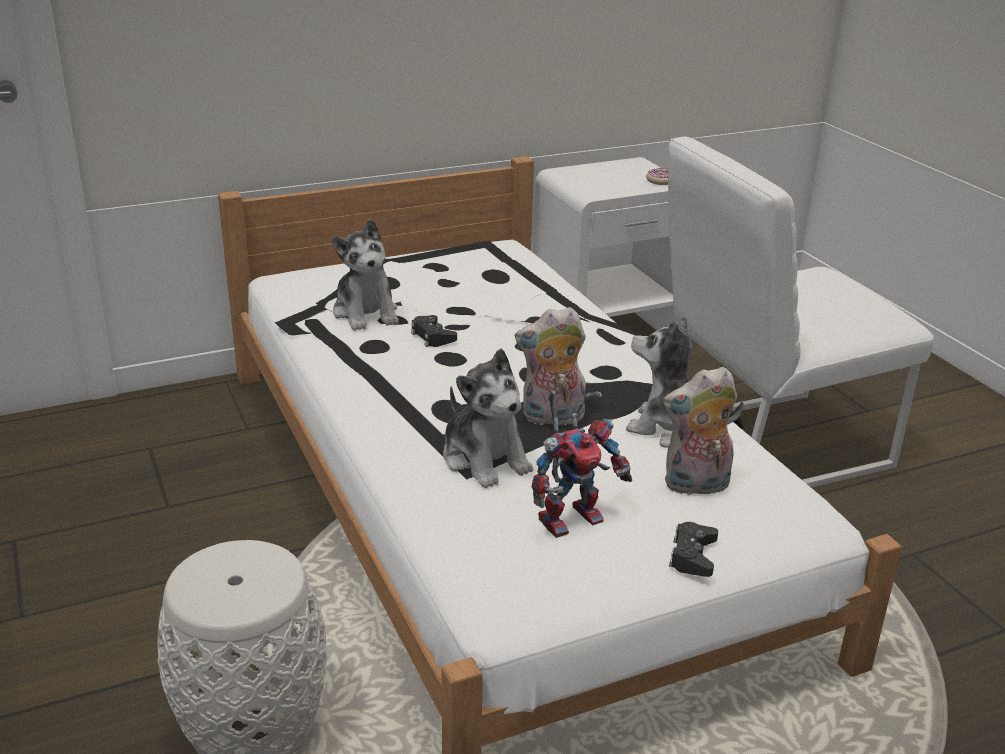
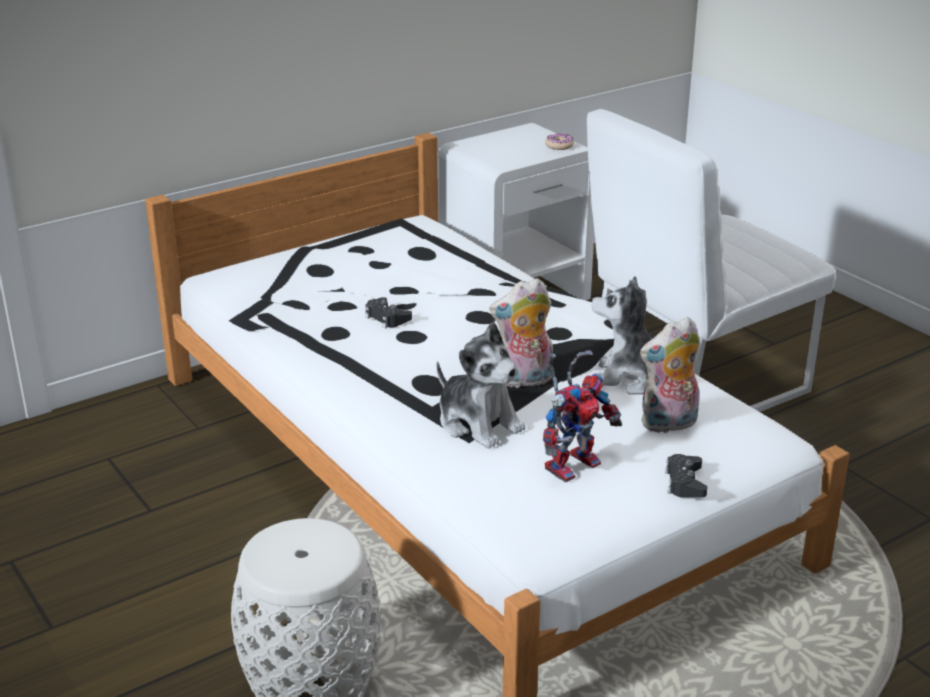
camera: 10 degrees left, 0 degrees up
plush toy [332,219,399,331] -> none

